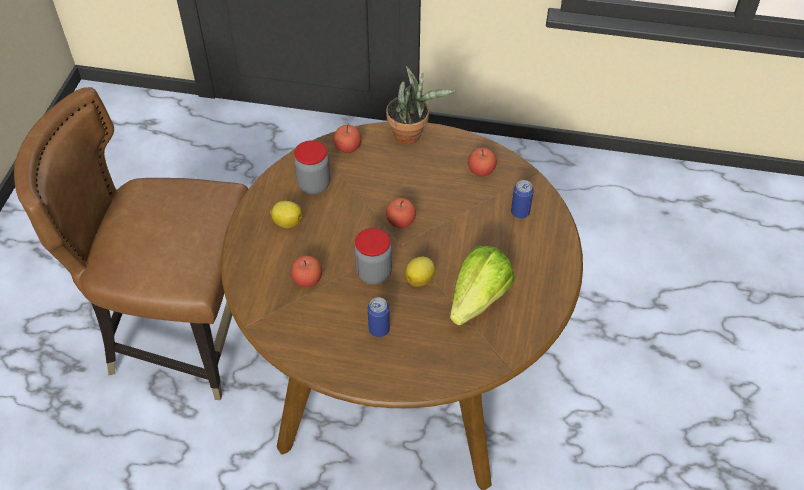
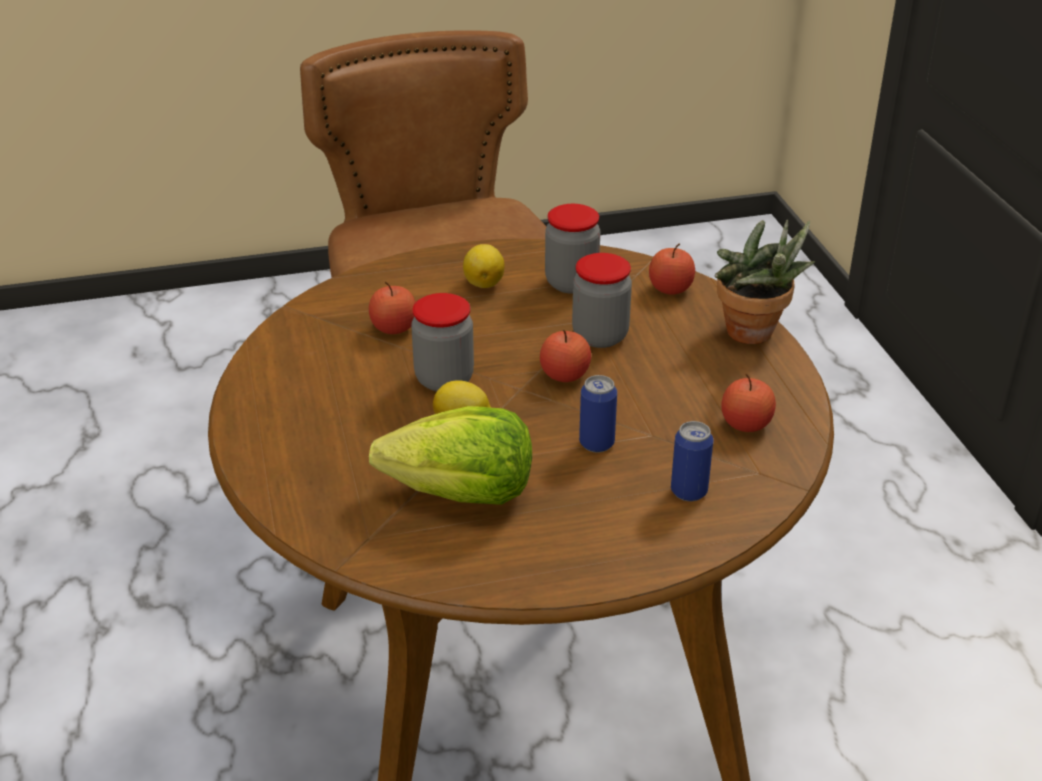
camera: 65 degrees right, 15 degrees down
can [368,297,390,337] -> can moved to [579,375,617,453]
none -> jar [572,253,632,348]

